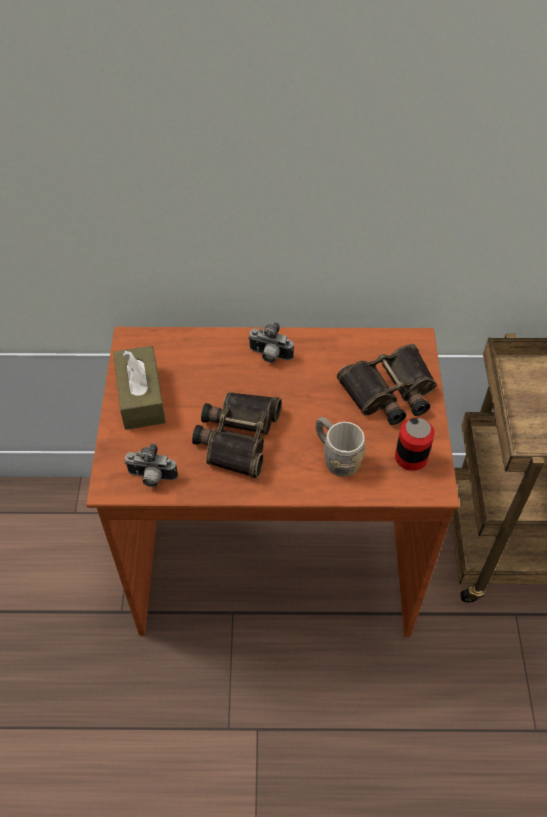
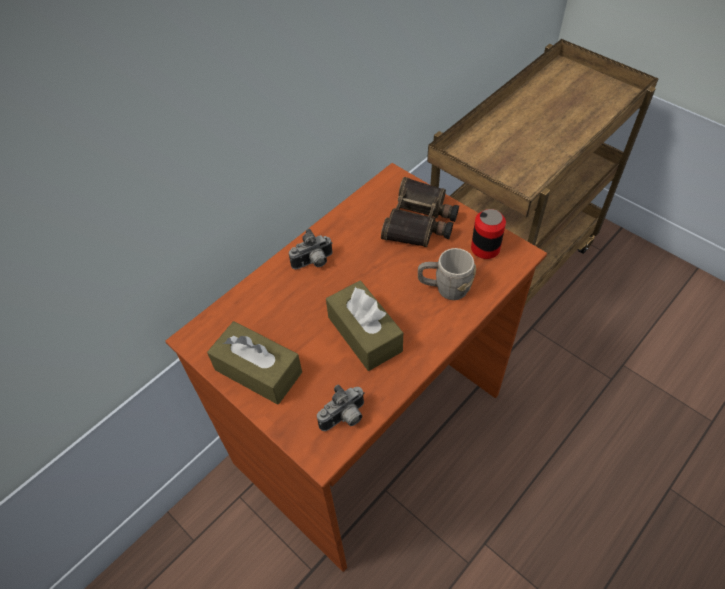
camera: 45 degrees left, 0 degrees up
binoculars [192,392,282,478] -> brown tissue box [326,281,403,371]

